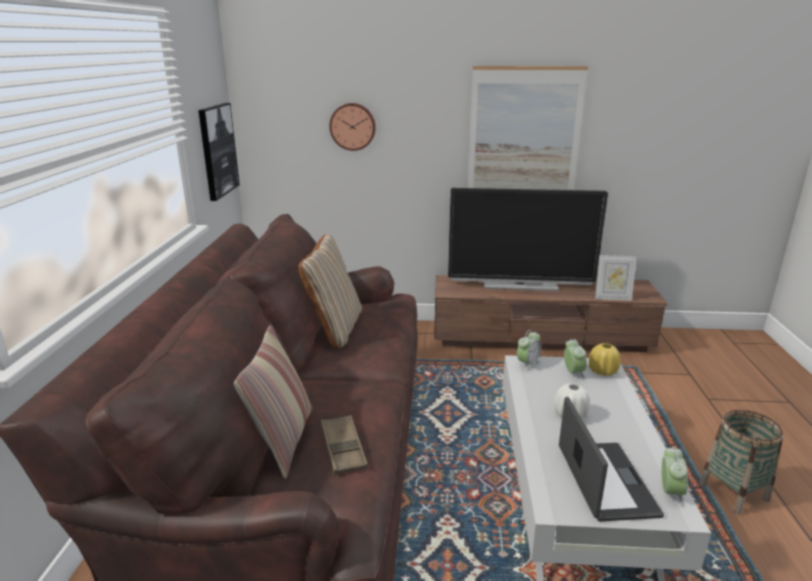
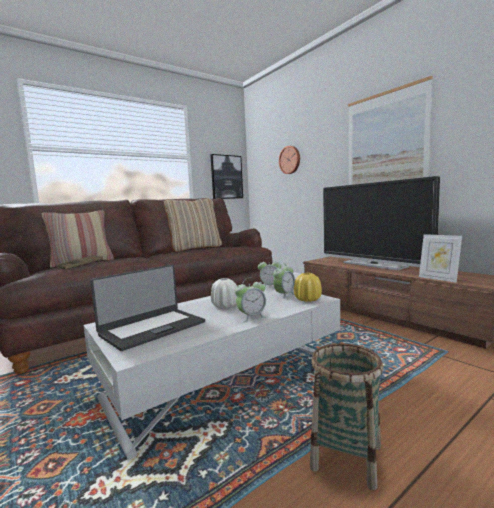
camera: 50 degrees right, 15 degrees down
alarm clock [662,446,688,507] -> alarm clock moved to [235,278,267,322]

